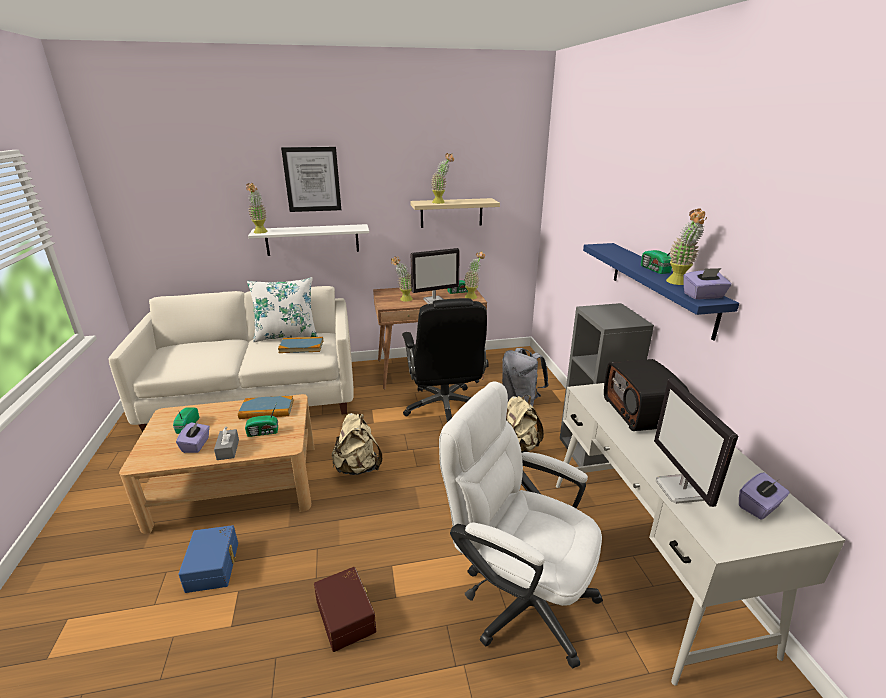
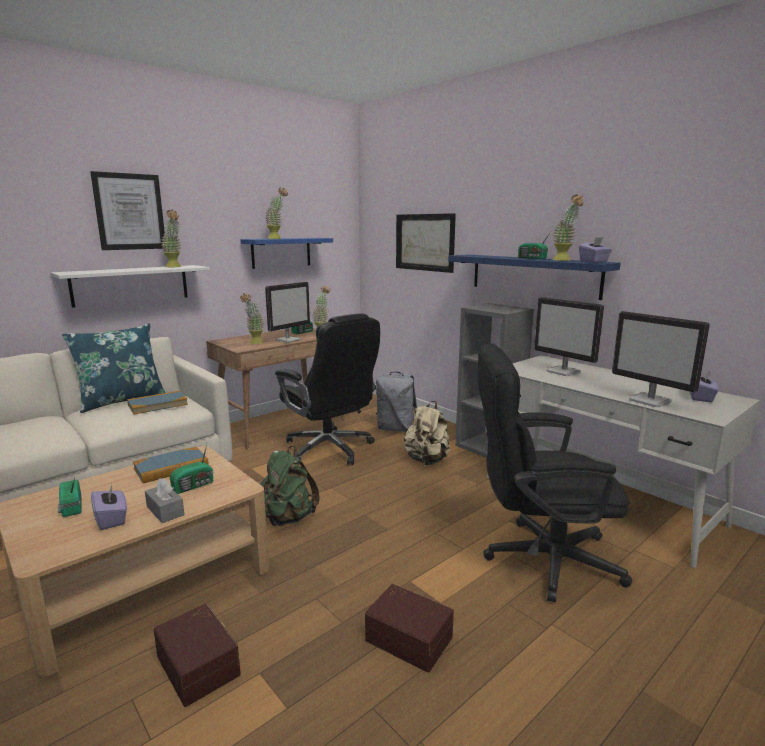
camera: 30 degrees left, 10 degrees down
blue storage box [178,525,238,593] -> brown storage box [153,604,241,707]
potted plant [246,183,268,234] -> potted plant moved to [161,210,181,267]
white pillow [247,277,318,342] -> blue pillow [62,323,166,413]
beige backpack [332,413,382,475] -> green backpack [260,446,319,526]
beige shelf [410,198,500,228] -> blue shelf [240,238,333,269]
white office chair [439,381,603,669] -> black office chair [478,343,632,602]
radio [604,359,689,431] -> monitor [534,297,604,376]
none -> picture [396,213,456,273]

